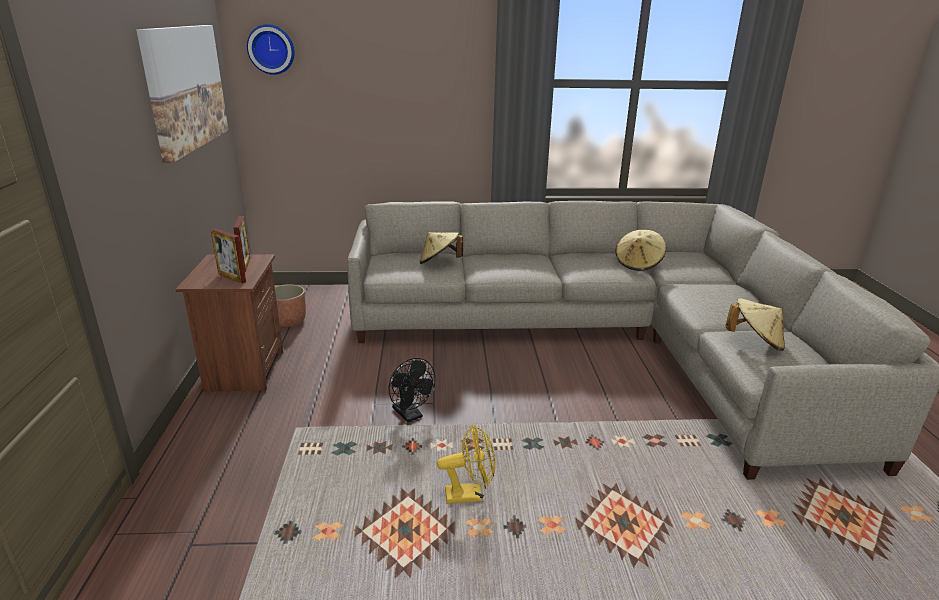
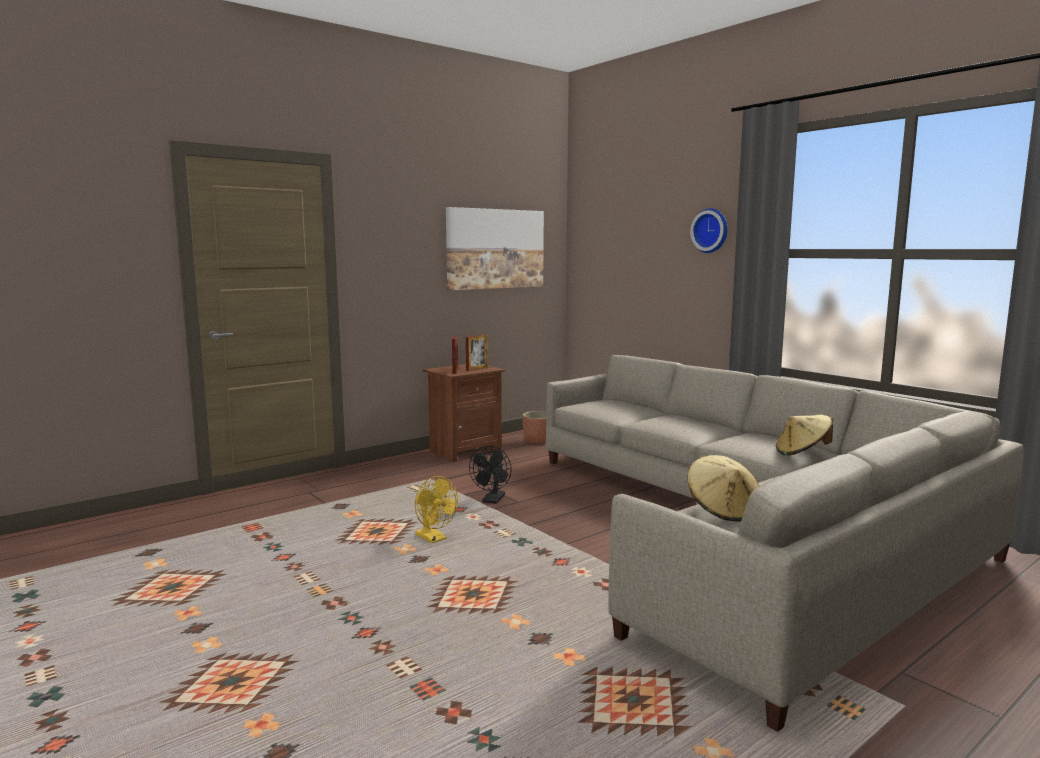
camera: 55 degrees right, 15 degrees down
wall clock [247,24,294,75] -> wall clock moved to [690,208,728,253]
beige hat [419,232,463,264] -> none

